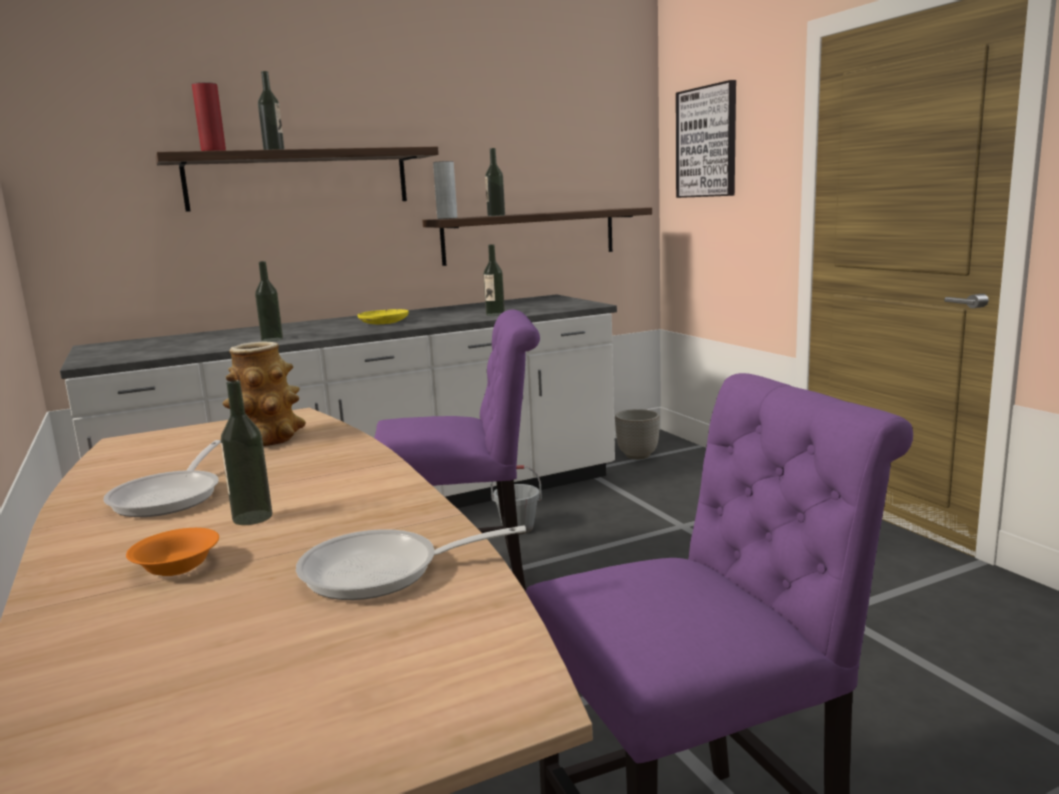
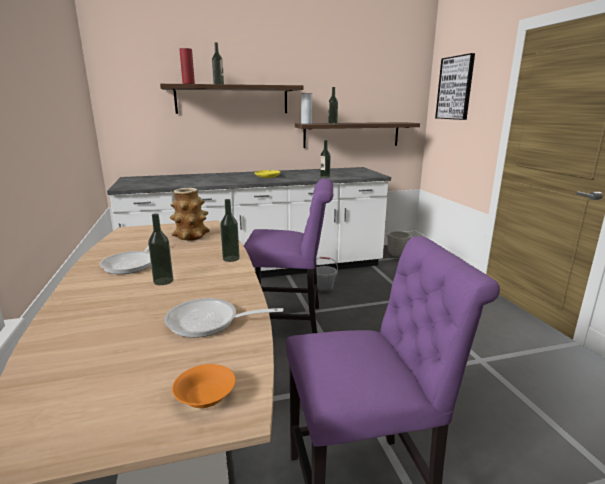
camera: 10 degrees right, 5 degrees up
orange bowl [126,528,219,576] -> orange bowl moved to [172,364,236,408]
bottle [255,261,283,342] -> bottle moved to [220,199,240,262]

